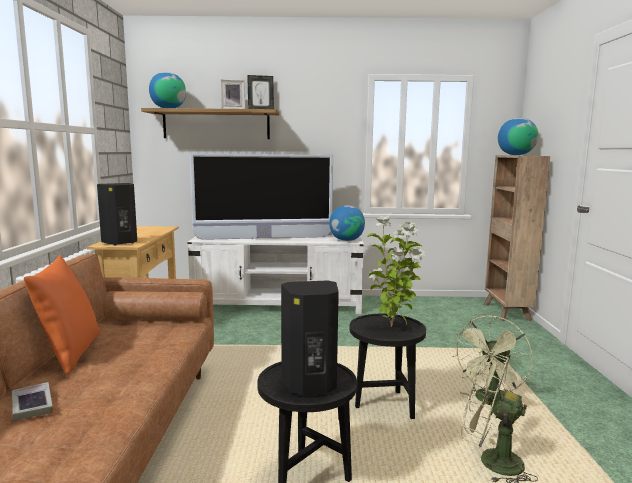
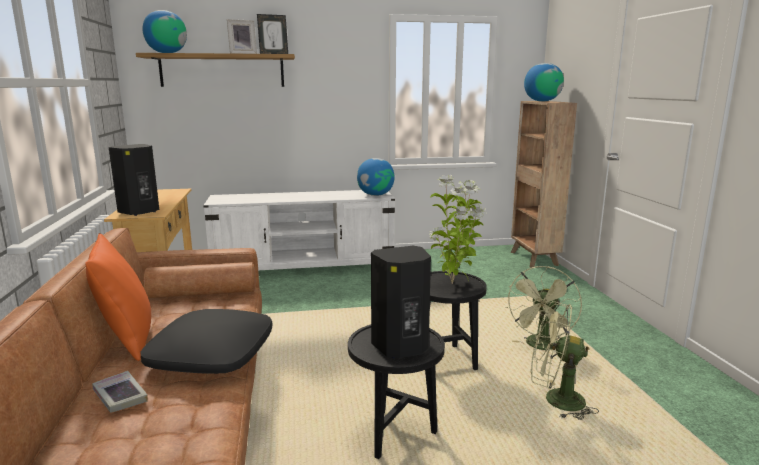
camera: 10 degrees left, 5 degrees up
television [189,153,333,240] -> none
none -> black pillow [141,309,272,374]

